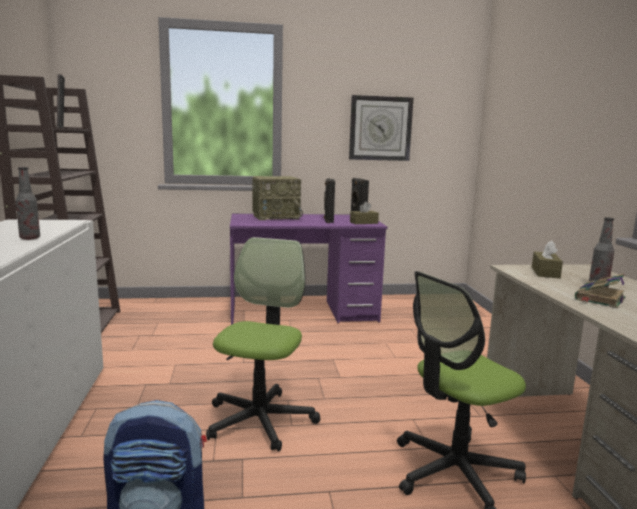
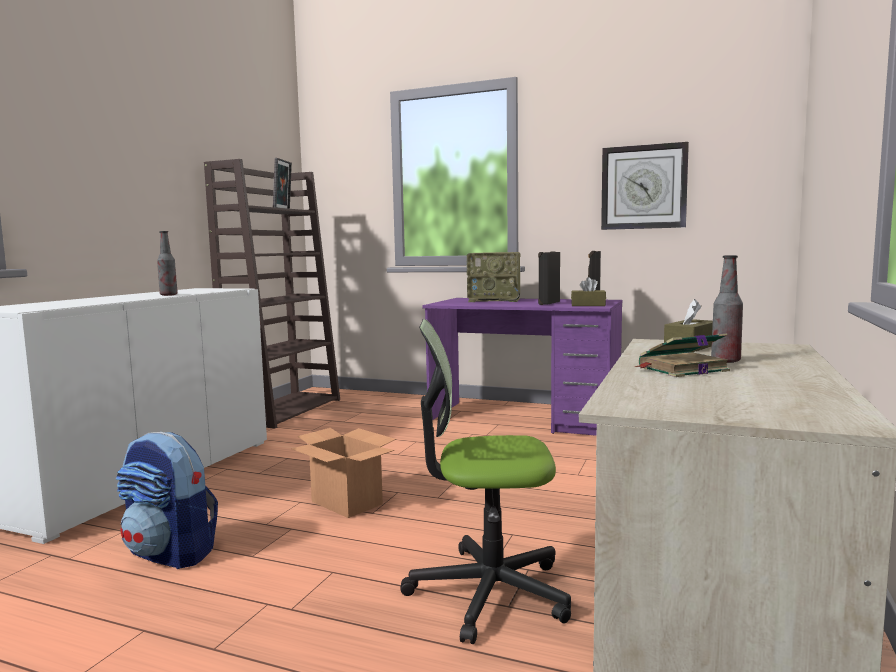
camera: 30 degrees right, 5 degrees down
office chair [206,237,320,452] -> cardboard box [291,428,396,518]

